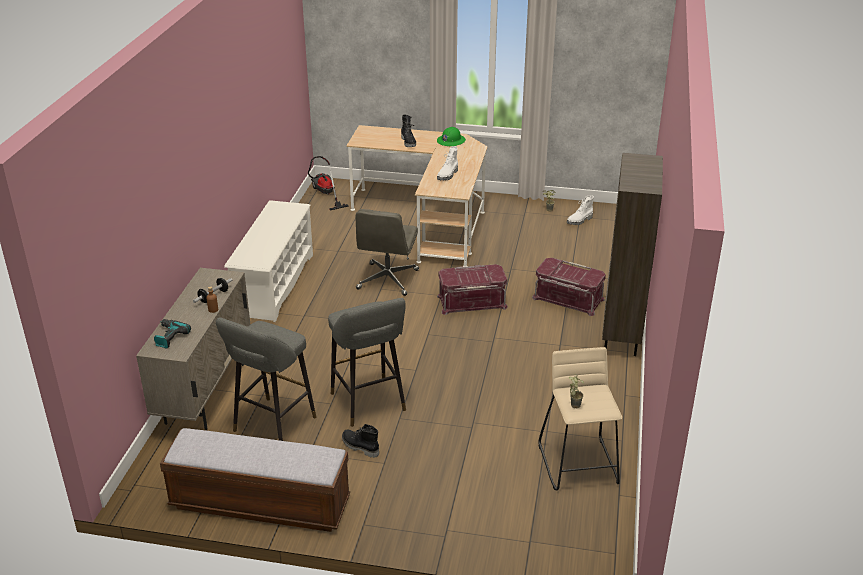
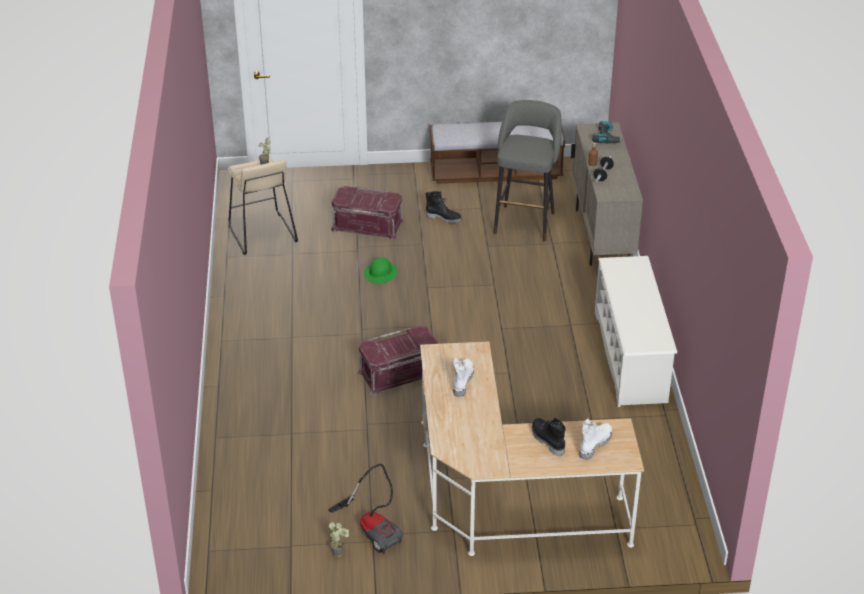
camera: 165 degrees right, 5 degrees up
vacuum cleaner [308,156,348,211] -> vacuum cleaner moved to [328,464,403,554]
grey stool [328,298,406,427] -> none
grey office chair [355,209,419,296] -> none
green hard hat [437,127,466,146] -> green hard hat moved to [364,257,397,283]
red storage box [532,258,606,316] -> red storage box moved to [331,186,404,240]
white boot [567,195,594,225] -> white boot moved to [579,419,612,460]
brown bookcase [602,153,663,356] -> none

